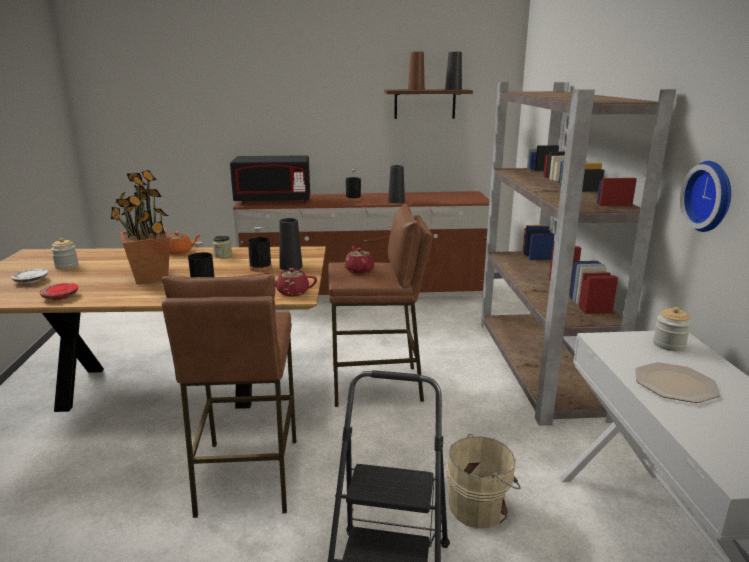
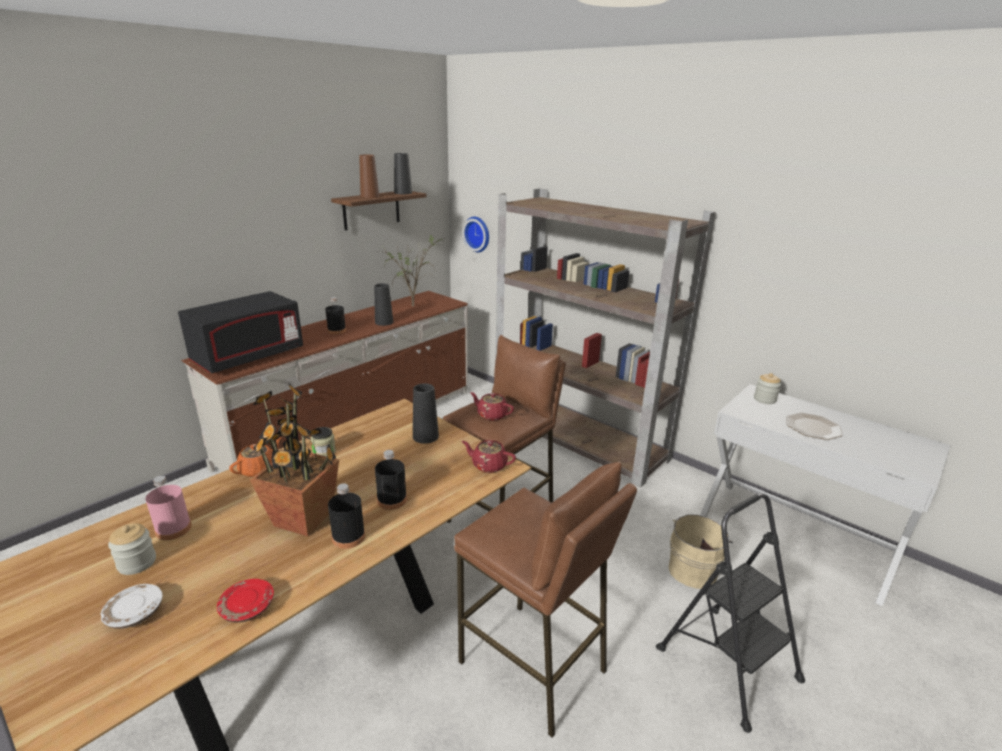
camera: 45 degrees left, 5 degrees up
black bottle [248,227,272,272] -> black bottle moved to [328,483,365,549]
red teapot [265,268,317,297] -> red teapot turned 60 degrees clockwise [462,440,516,473]
wall clock [680,161,731,232] -> wall clock moved to [463,217,489,252]
none -> pink bottle [145,476,192,540]
none -> potted plant [378,235,445,306]

